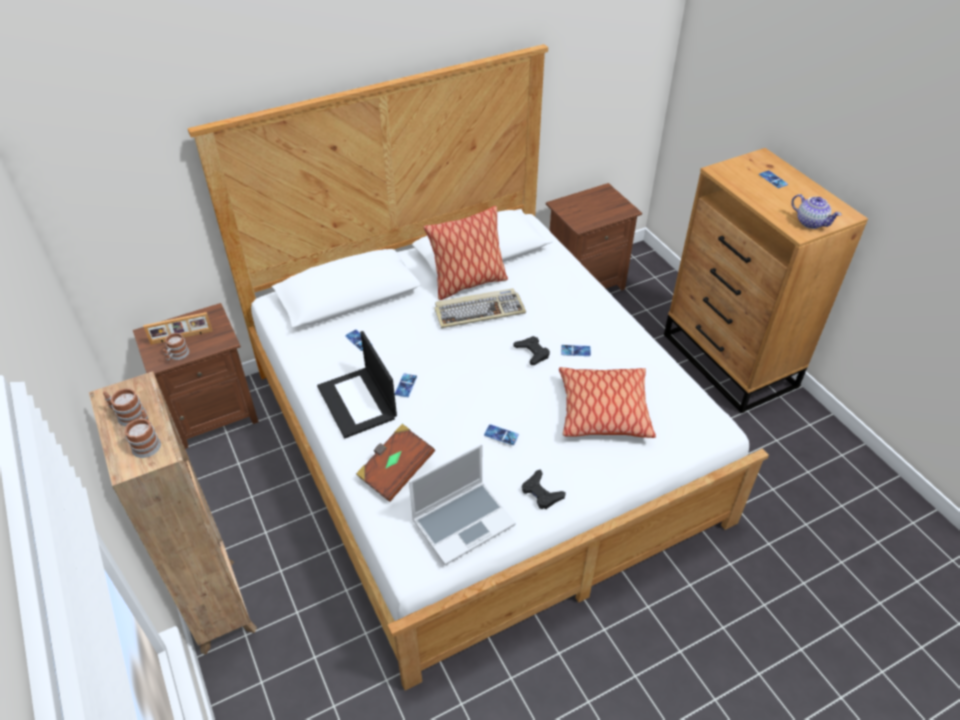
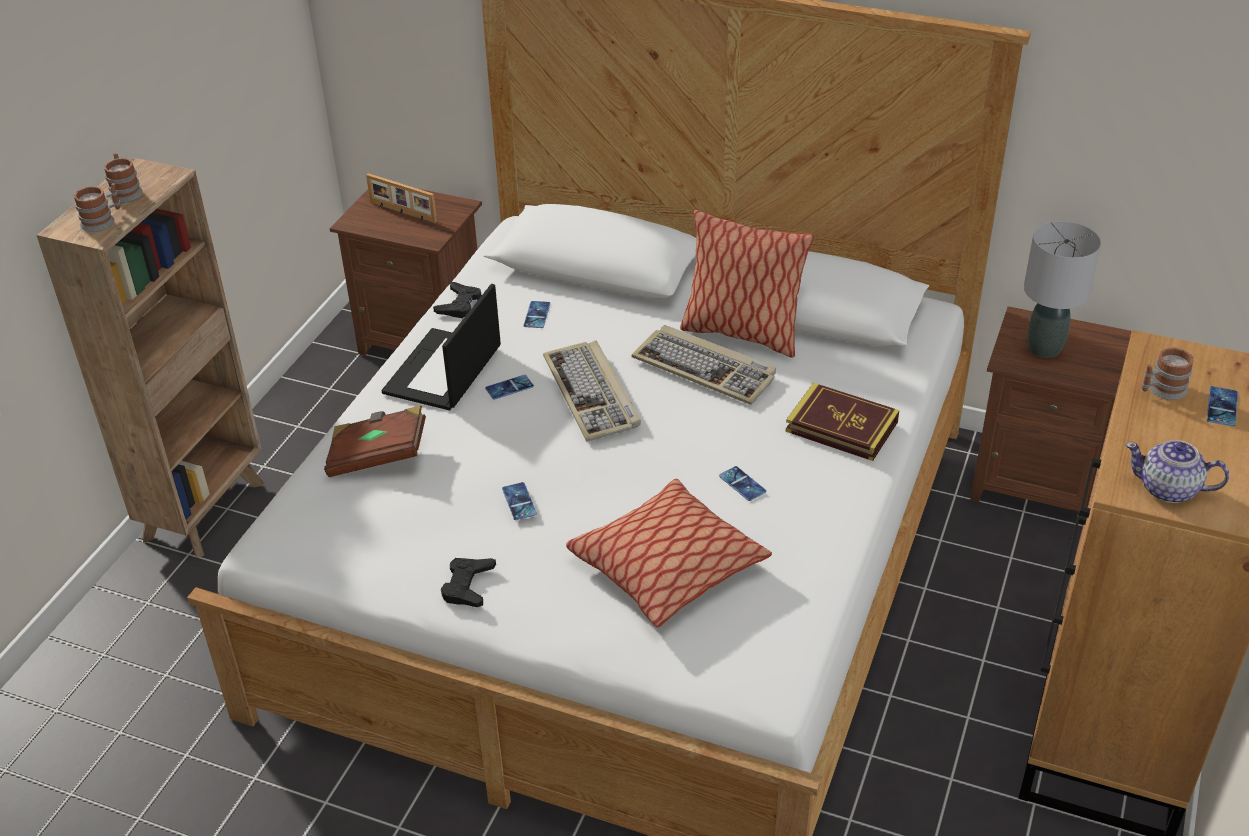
camera: 50 degrees right, 5 degrees down
mug [163,333,189,362] -> mug moved to [1141,347,1194,400]
laptop [409,444,516,565] -> none
black game controller [513,336,550,365] -> black game controller moved to [433,282,481,318]
teapot [791,194,842,229] -> teapot turned 105 degrees clockwise [1125,440,1229,503]
none -> keyboard [543,341,641,441]
none -> book [786,383,899,461]
none -> grey table lamp [1024,221,1101,358]

